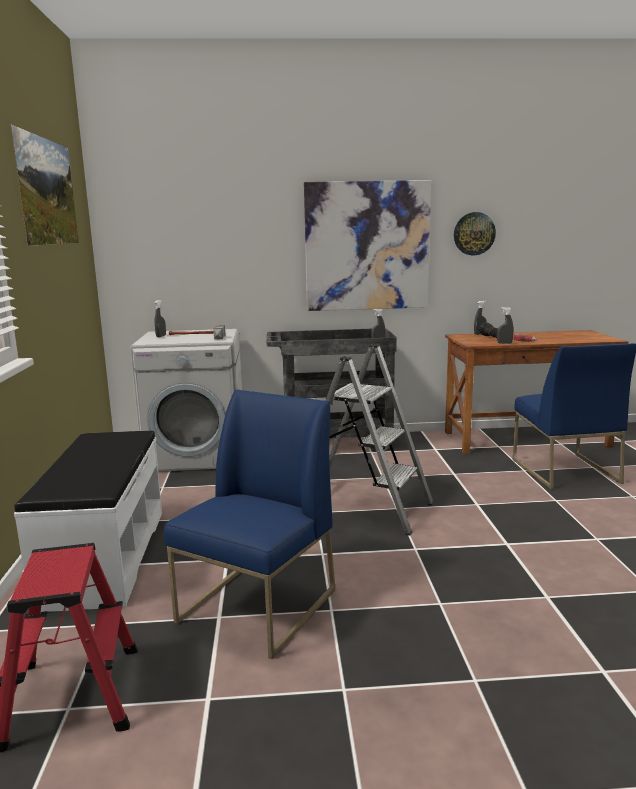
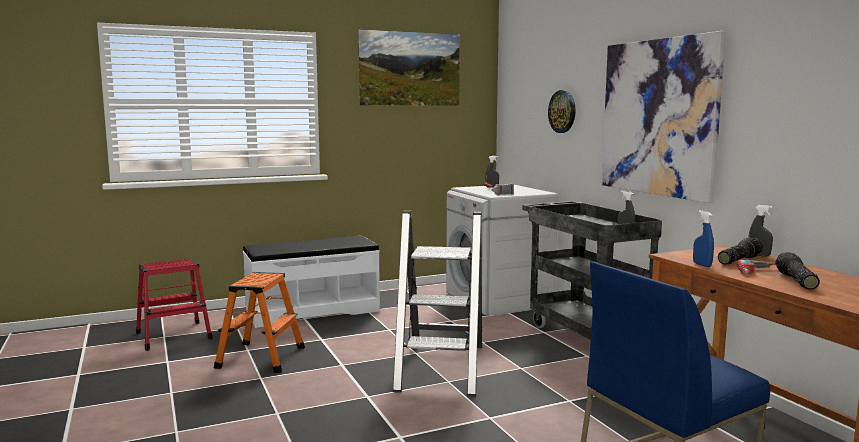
camera: 70 degrees right, 5 degrees down
blue chair [164,390,336,659] -> orange step ladder [214,272,305,373]
wall clock [454,212,496,255] -> wall clock moved to [548,90,575,133]
grey spray bottle [497,307,514,344] -> blue spray bottle [693,211,714,267]
none -> flashlight [775,252,820,290]

